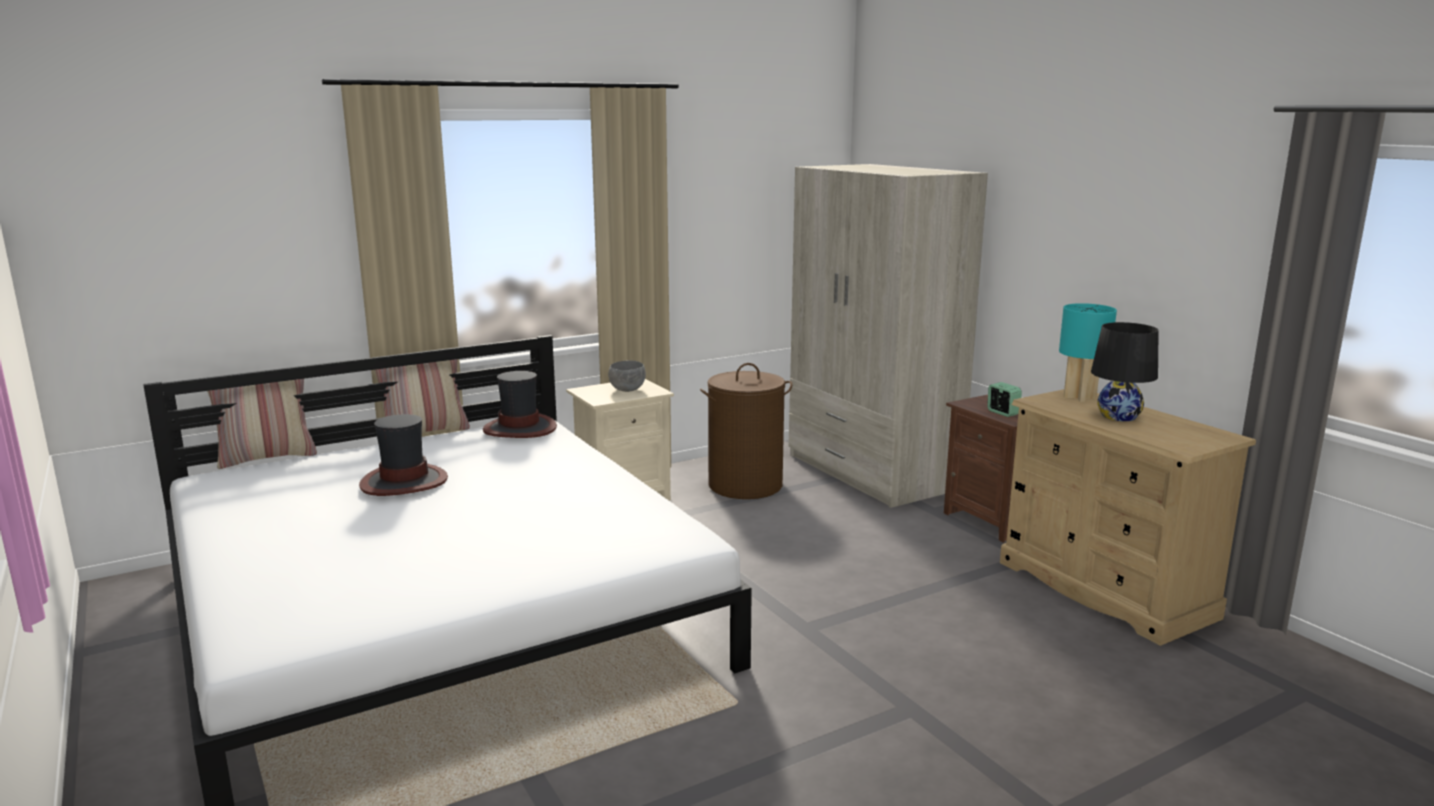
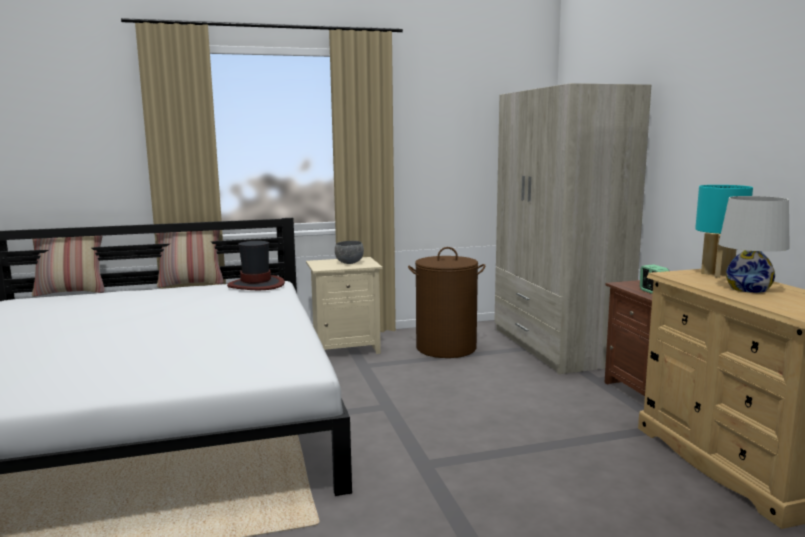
camera: 15 degrees right, 5 degrees down
hat [359,414,448,496] -> none
black table lamp [1091,322,1159,421] -> white table lamp [719,196,790,293]

